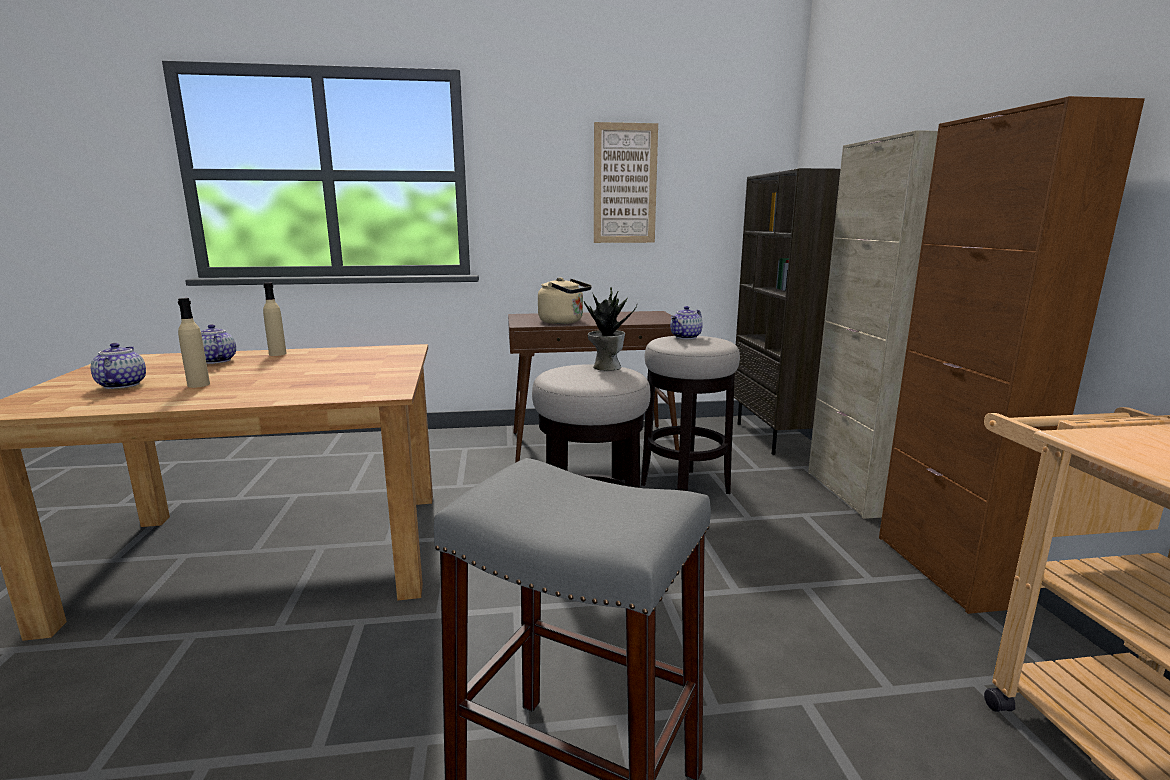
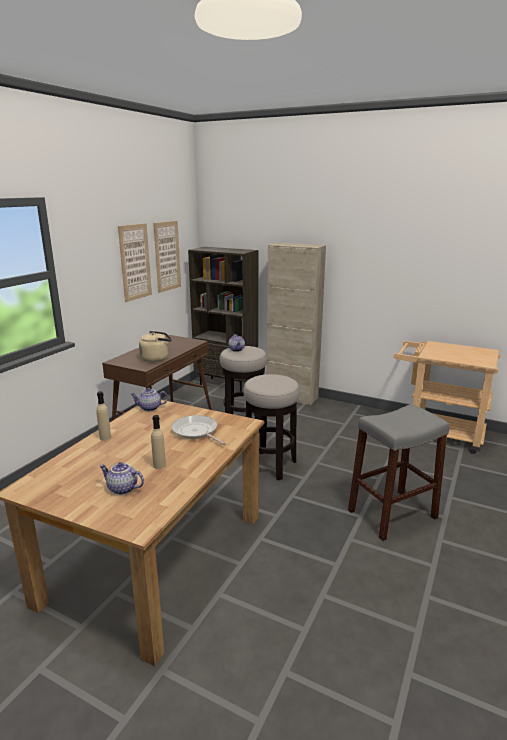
camera: 55 degrees left, 5 degrees up
teapot [201,324,236,364] -> teapot moved to [130,388,168,411]
potted plant [584,288,637,371] -> none
brown cabinet [879,96,1145,614] -> none
none -> picture [153,221,181,293]
none -> frying pan [171,415,226,446]

